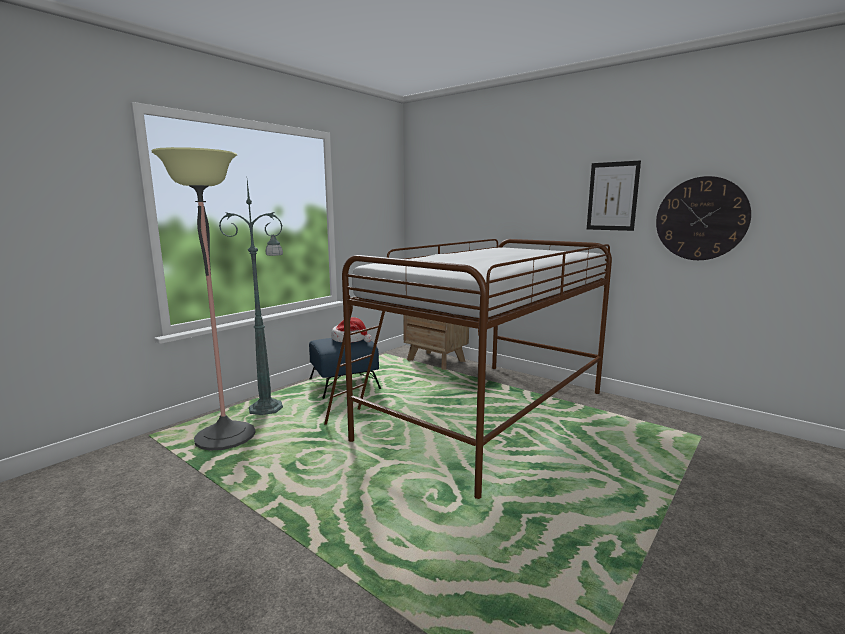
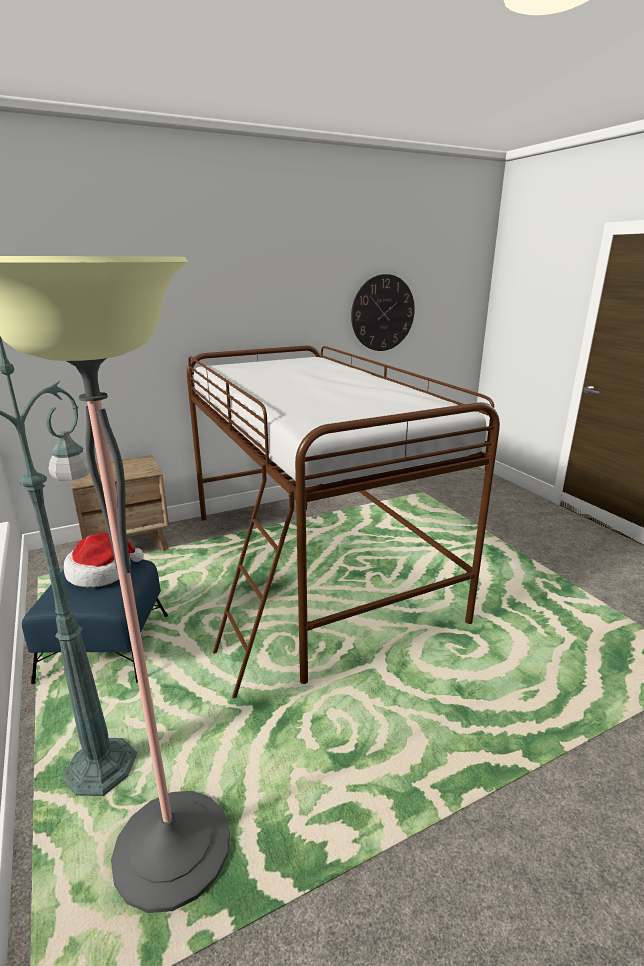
camera: 65 degrees left, 10 degrees up
picture [587,160,641,231] -> none

